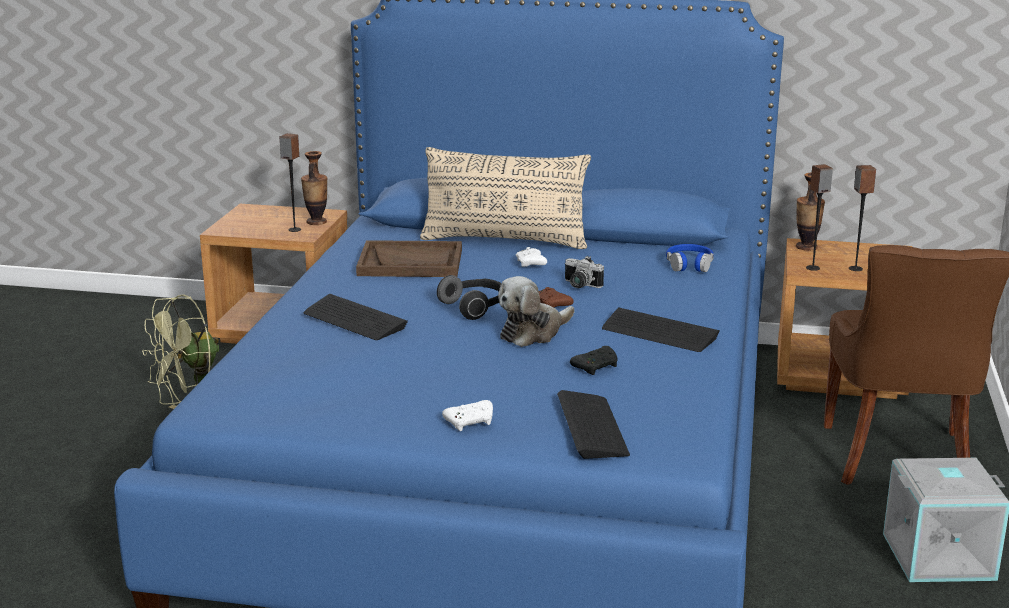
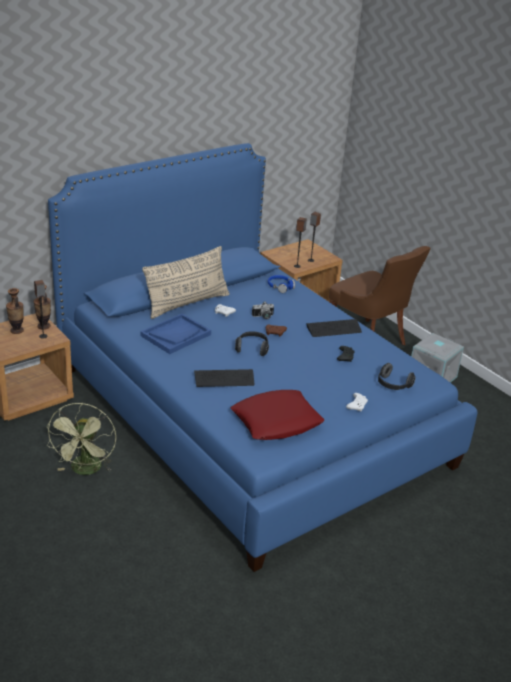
camera: 50 degrees left, 10 degrees up
brown tray [356,240,462,277] -> blue tray [140,313,211,354]
plush toy [498,276,574,347] -> none
keyboard [557,390,630,459] -> headphones [378,363,416,390]
vase [796,173,825,251] -> vase moved to [6,288,24,334]
none -> red pillow [231,390,324,440]

